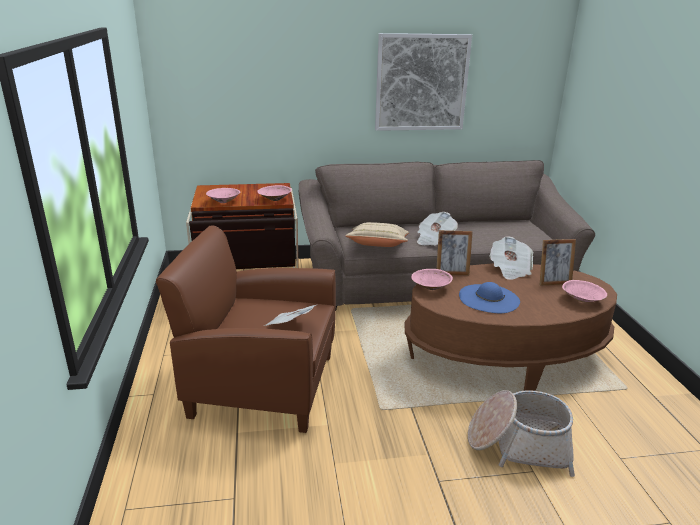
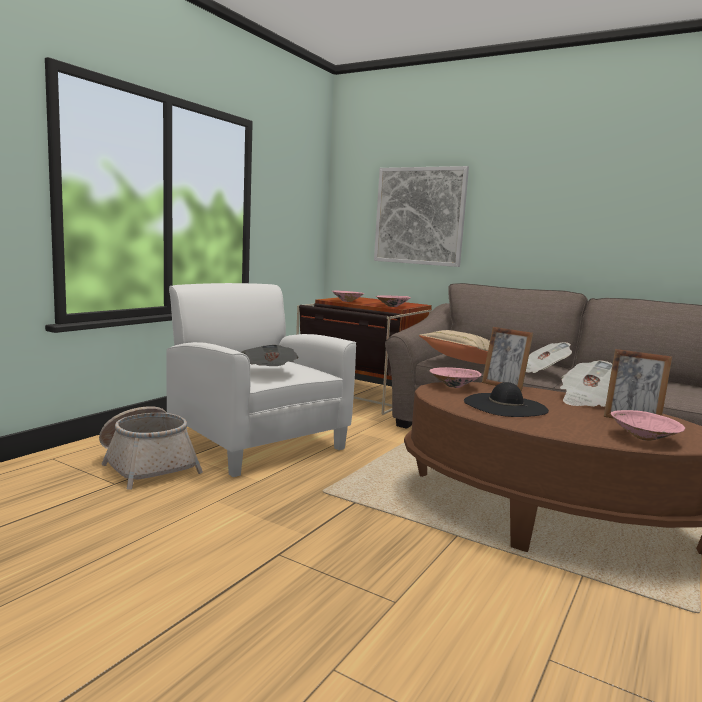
camera: 40 degrees right, 15 degrees down
brown armchair [156,225,336,433] -> white armchair [166,283,356,477]
picture [375,33,472,131] -> picture moved to [374,166,469,267]
blue hat [459,282,520,313] -> black hat [464,382,549,417]
basket [468,390,575,477] -> basket moved to [99,406,203,490]

